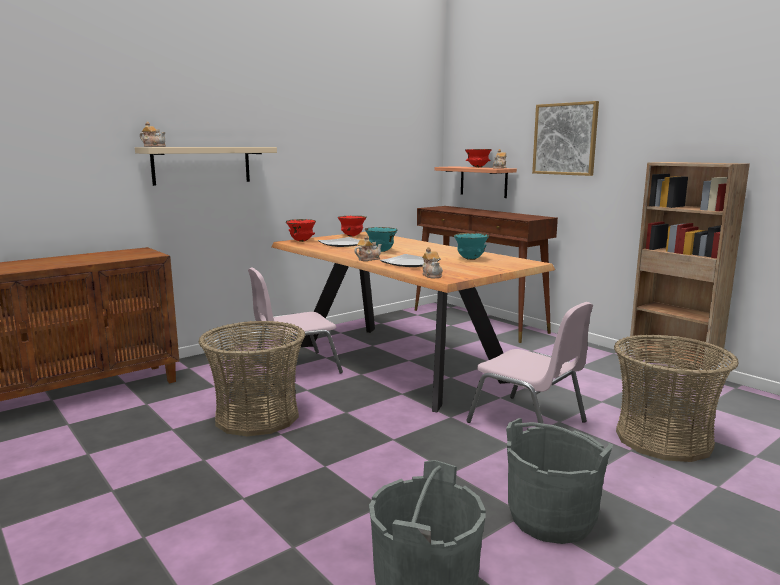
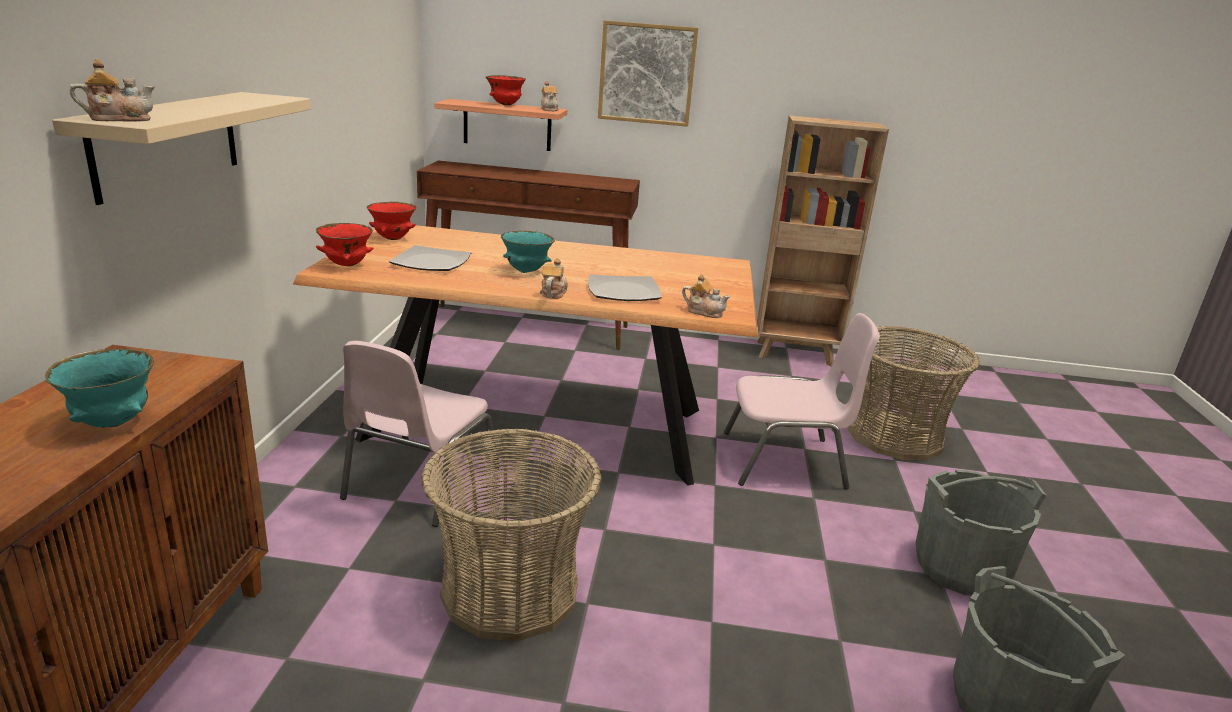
camera: 45 degrees left, 10 degrees up
turquoise bowl [454,233,489,260] -> turquoise bowl moved to [45,349,154,427]

